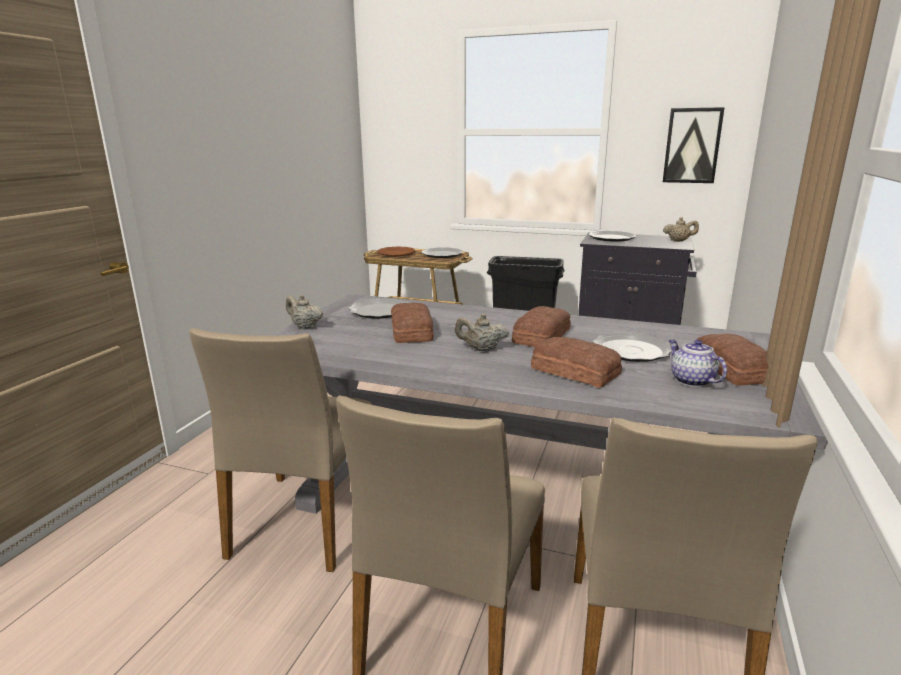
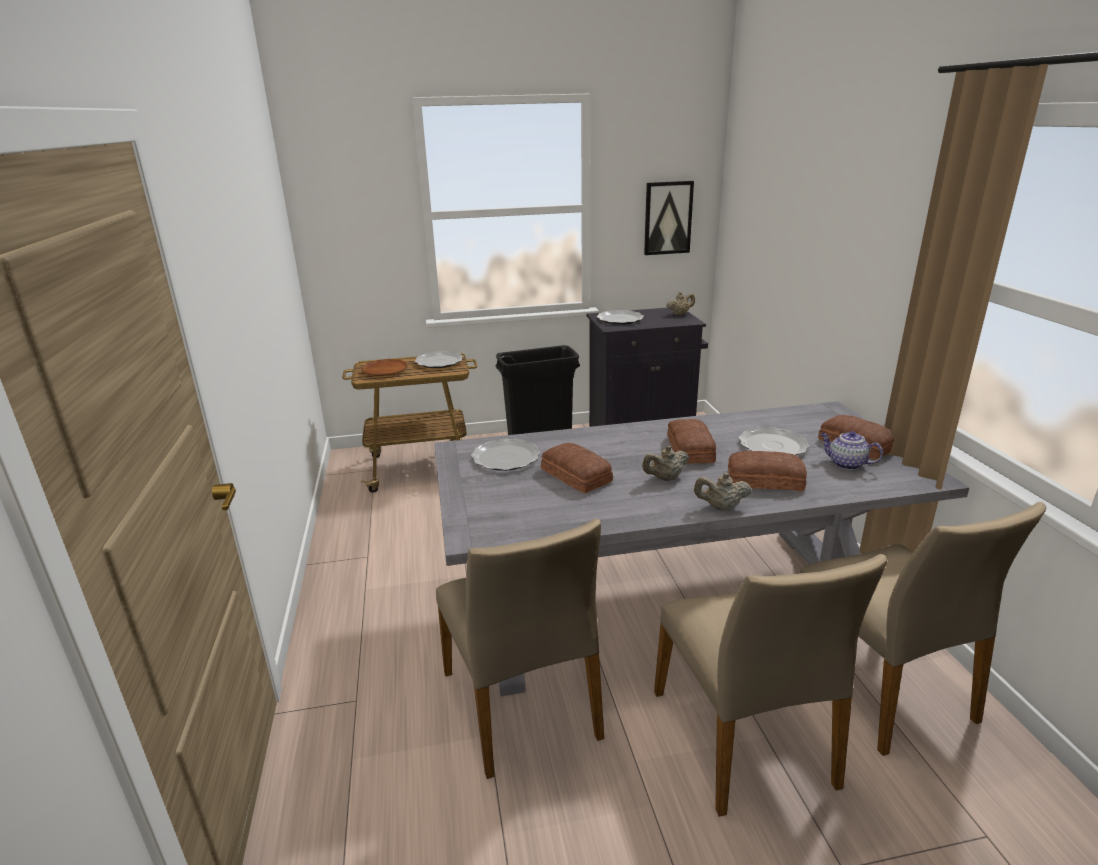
camera: 30 degrees left, 5 degrees up
beige teapot [286,295,323,329] -> beige teapot moved to [694,473,752,511]

